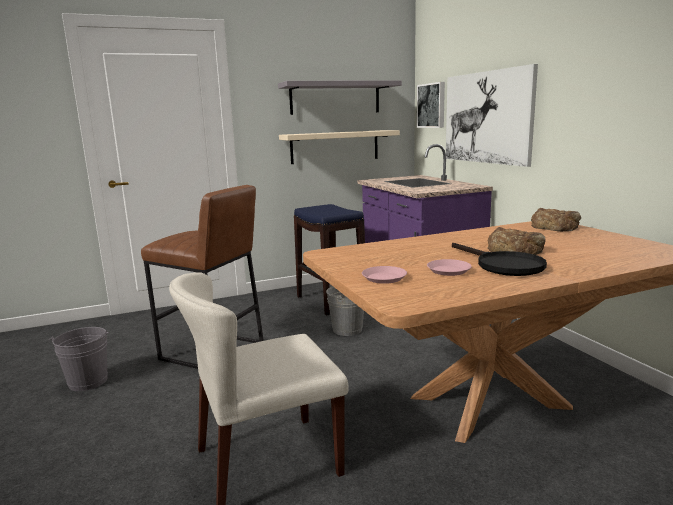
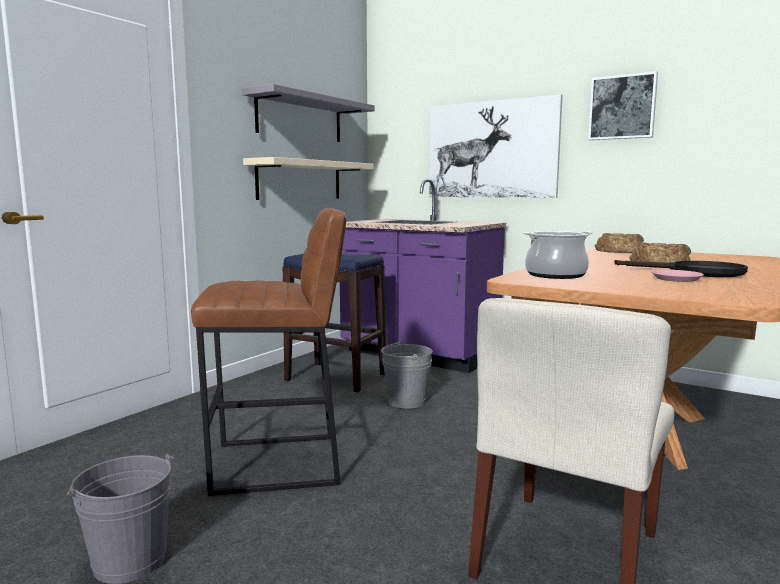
camera: 35 degrees left, 5 degrees down
pink plate [362,266,407,284] -> none
picture [417,82,445,128] -> picture moved to [588,71,658,140]
none -> cooking pot [523,231,593,279]

